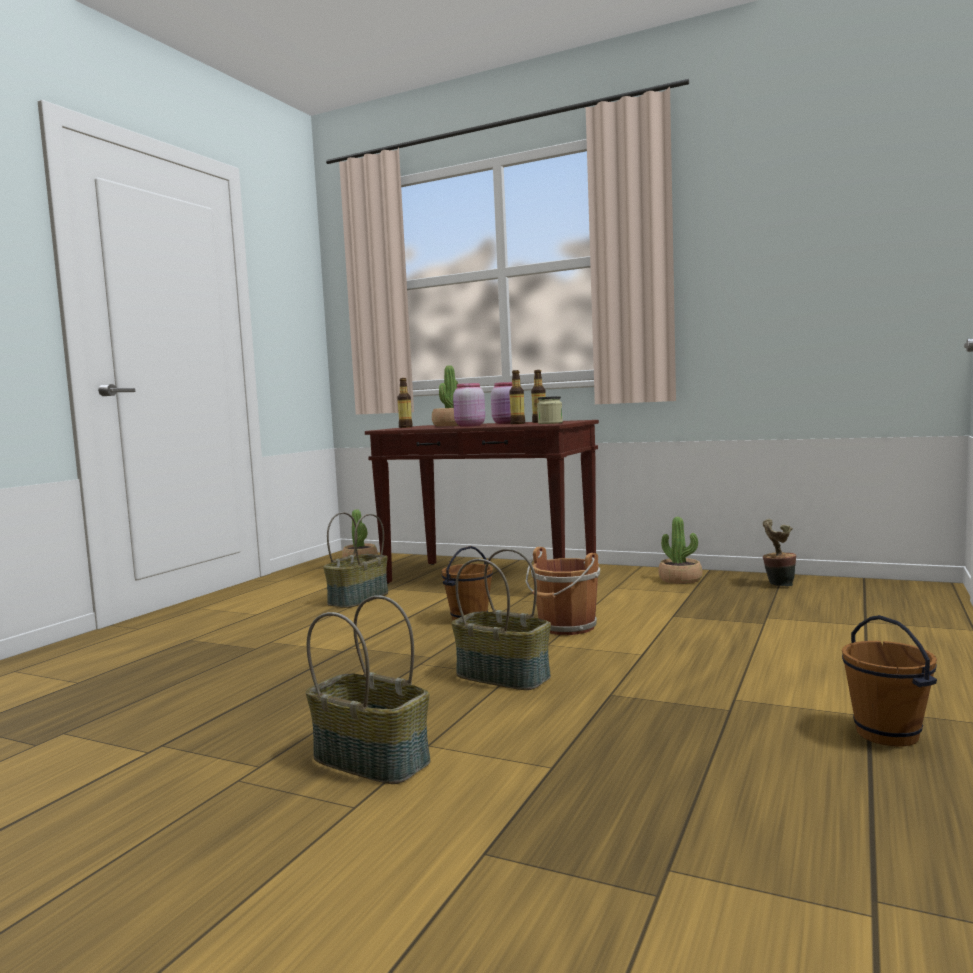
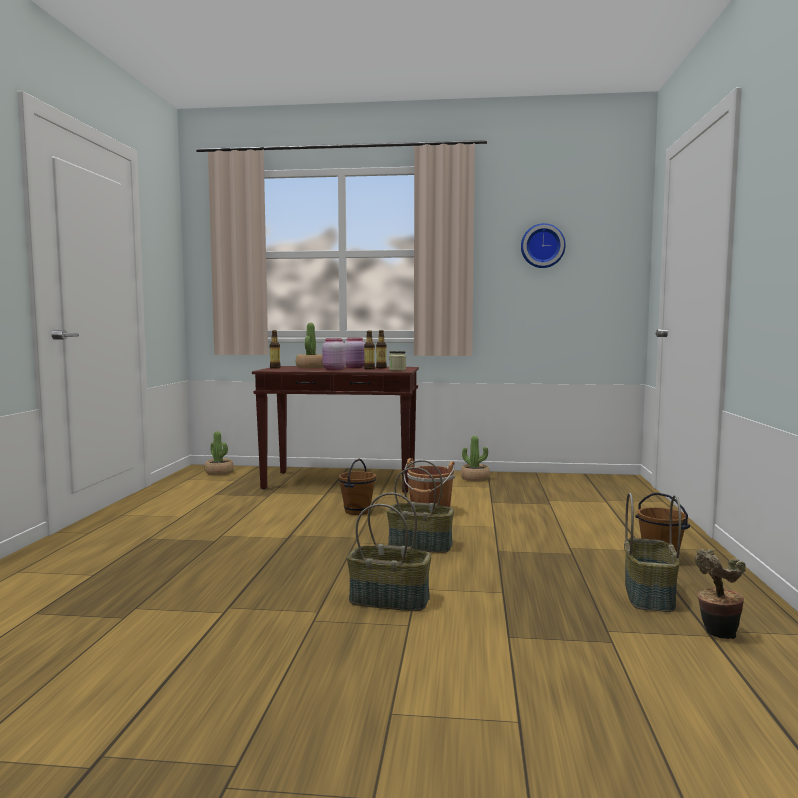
camera: 20 degrees left, 0 degrees up
basket [323,512,388,608] -> basket moved to [624,493,681,612]
potted plant [763,519,796,587] -> potted plant moved to [695,549,746,639]
none -> wall clock [521,223,566,268]

